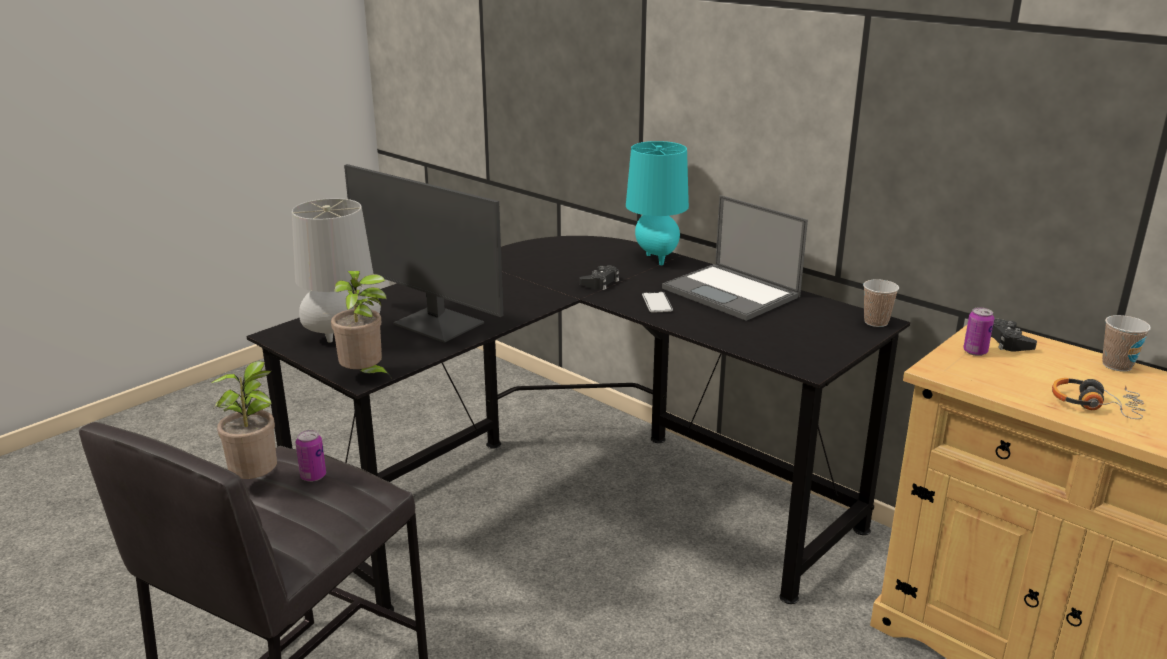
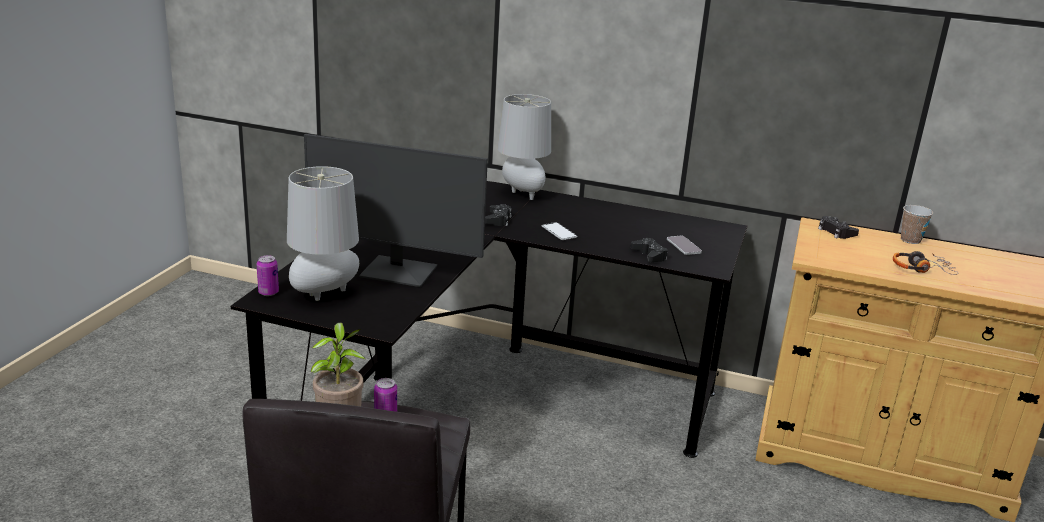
camera: 25 degrees left, 0 degrees up
potted plant [331,271,392,379] -> none
turquoise table lamp [626,141,689,265] -> grey table lamp [497,94,551,200]
laptop [662,195,808,321] -> none
cup [863,279,899,327] -> none
can [963,308,994,356] -> can moved to [256,255,279,296]
none -> black game controller [631,238,668,262]
none -> phone [667,236,702,255]

